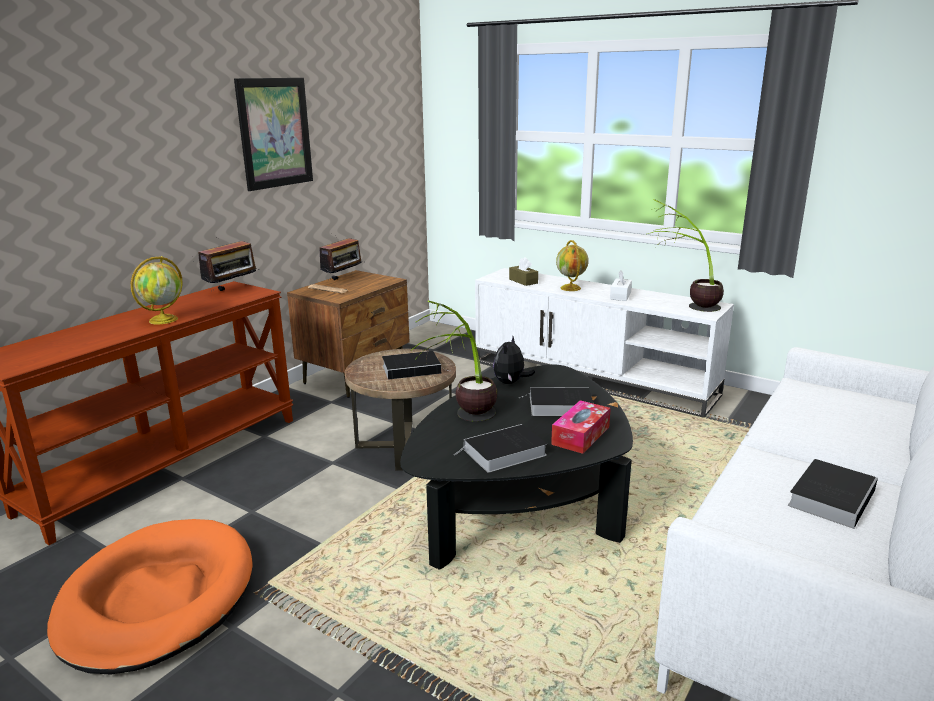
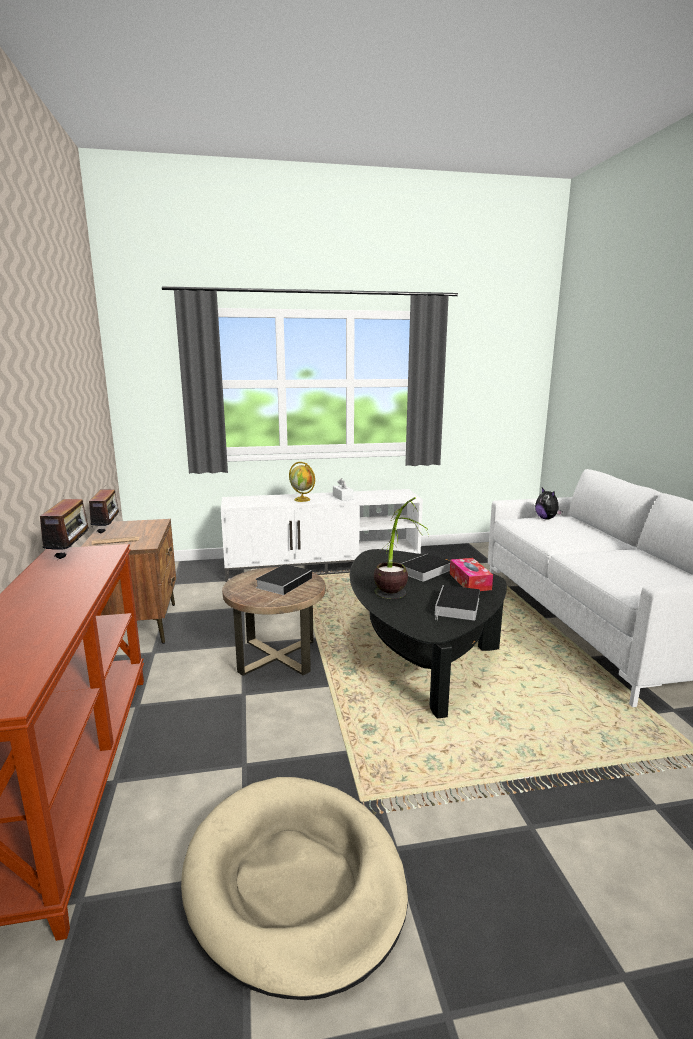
camera: 45 degrees left, 5 degrees down
orange dog bed [47,519,253,674] -> beige dog bed [181,777,408,1000]
globe [131,256,183,325] -> none
picture [234,78,313,191] -> none
plush toy [493,336,535,384] -> plush toy moved to [535,488,562,520]
brown tissue box [509,257,538,286] -> none
potted plant [648,199,724,312] -> none
book [788,459,878,529] -> none

